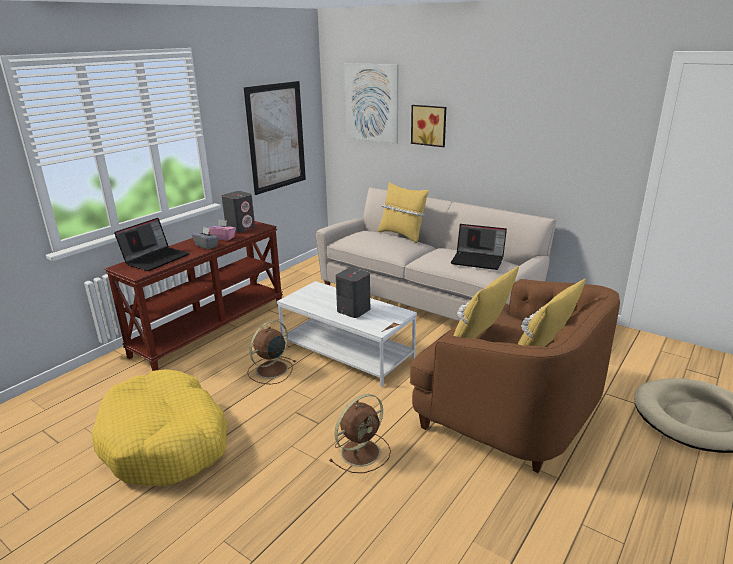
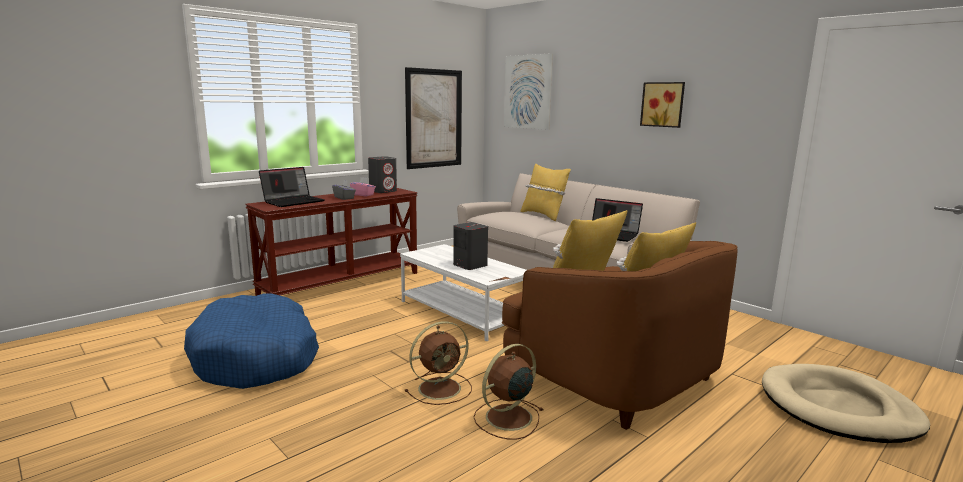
camera: 10 degrees right, 10 degrees down
yellow dog bed [92,369,227,486] -> blue dog bed [184,294,319,389]
brown fan [247,320,296,384] -> brown fan moved to [474,344,543,440]
picture [411,105,446,147] -> picture moved to [640,82,685,128]

